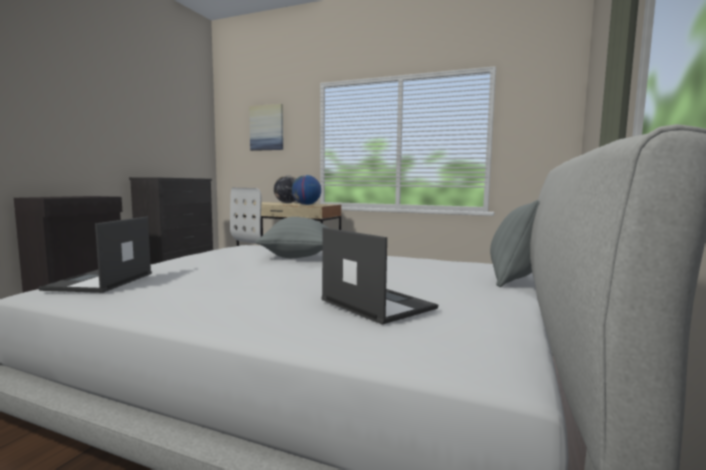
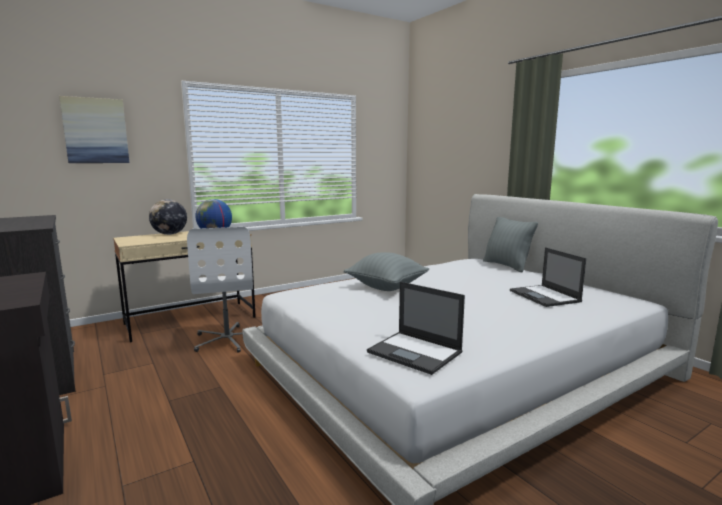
camera: 55 degrees left, 5 degrees up
laptop [321,227,438,325] -> laptop turned 105 degrees counterclockwise [510,247,586,307]

